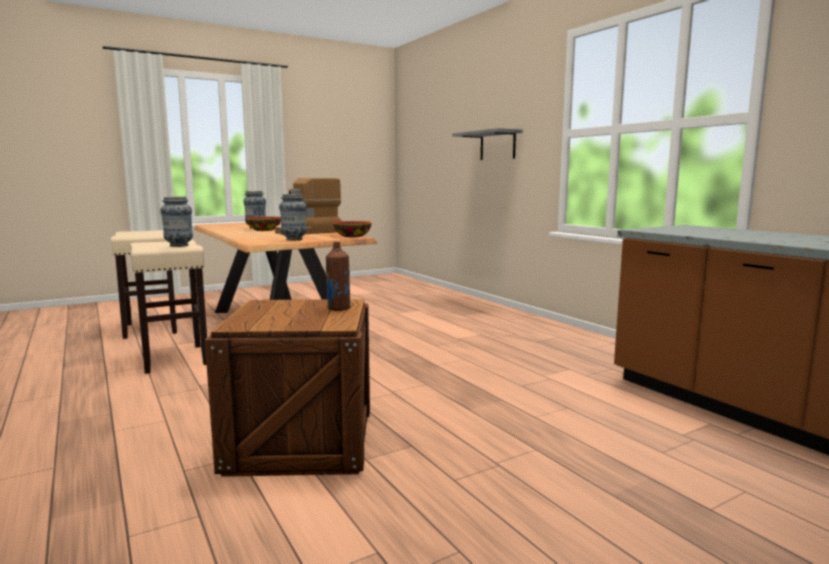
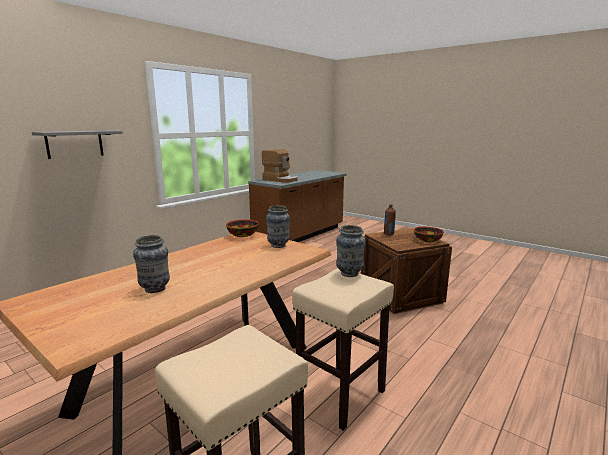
camera: 110 degrees left, 5 degrees up
bowl [246,217,281,231] -> bowl moved to [414,226,444,242]
coffee machine [275,178,341,235] -> coffee machine moved to [262,149,297,183]

